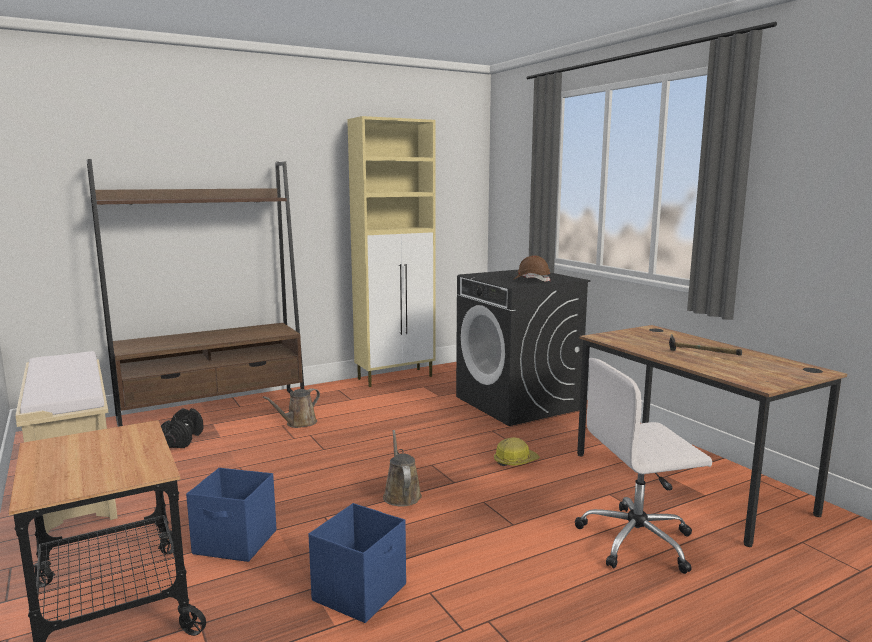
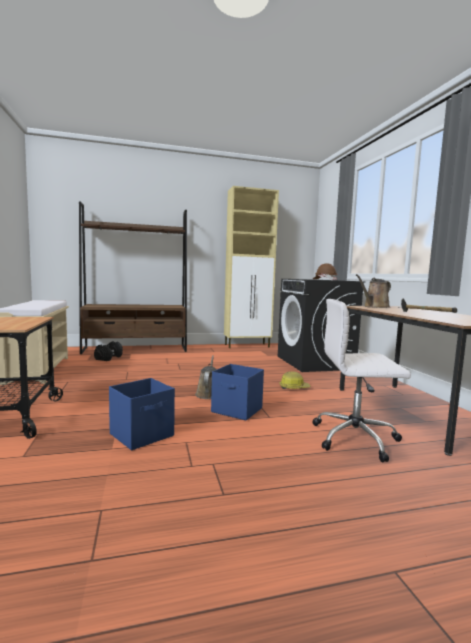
camera: 15 degrees right, 5 degrees down
blue storage box [186,468,276,562] -> blue storage box moved to [211,364,264,420]
brown watering can [263,388,320,428] -> brown watering can moved to [356,274,391,308]

